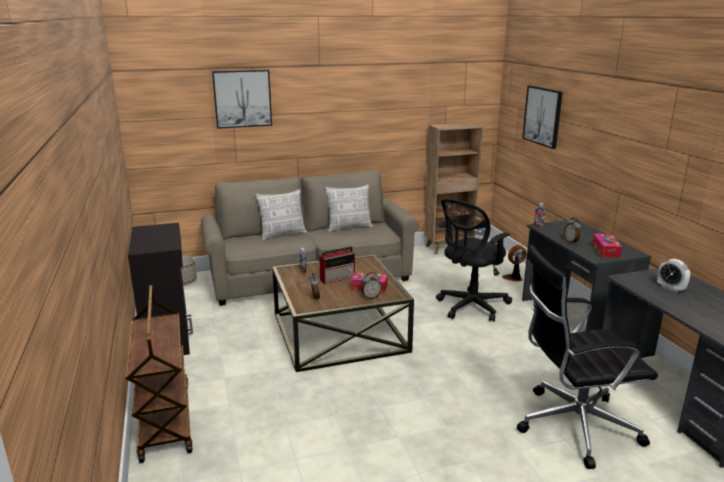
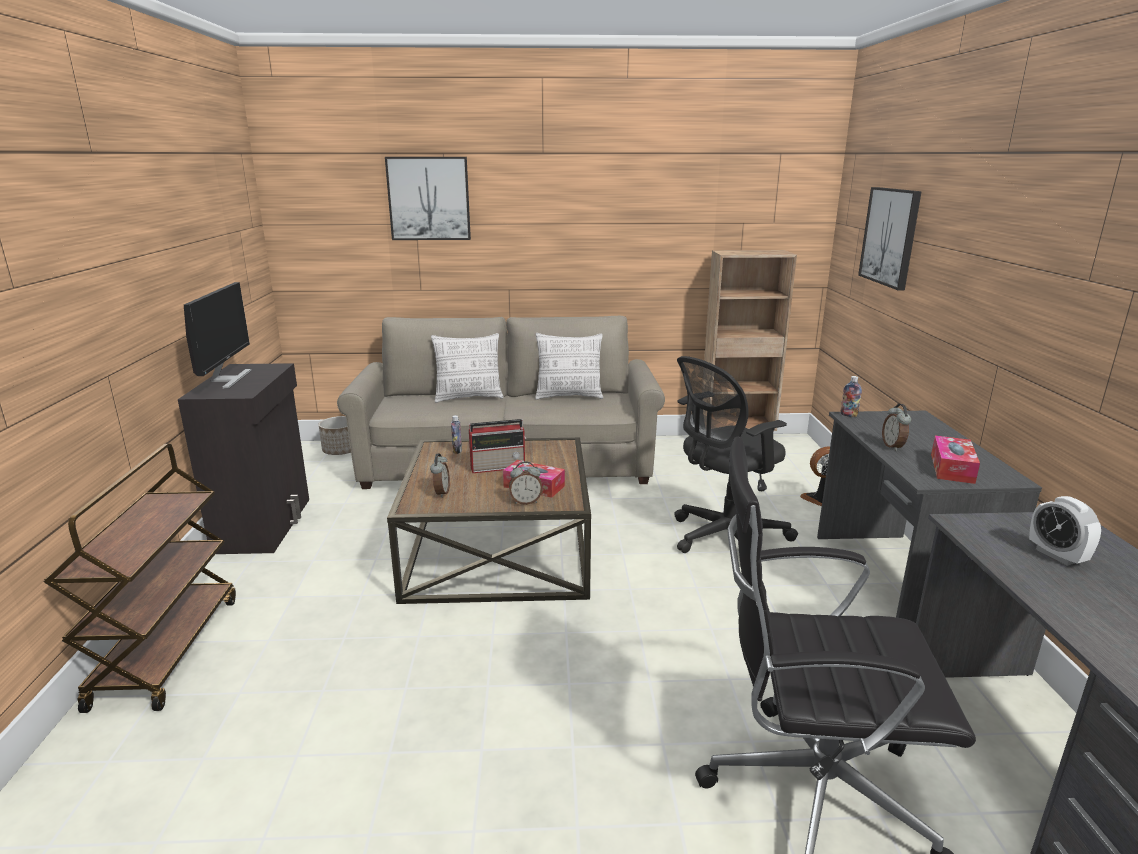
camera: 15 degrees right, 0 degrees up
none -> monitor [184,282,252,389]

